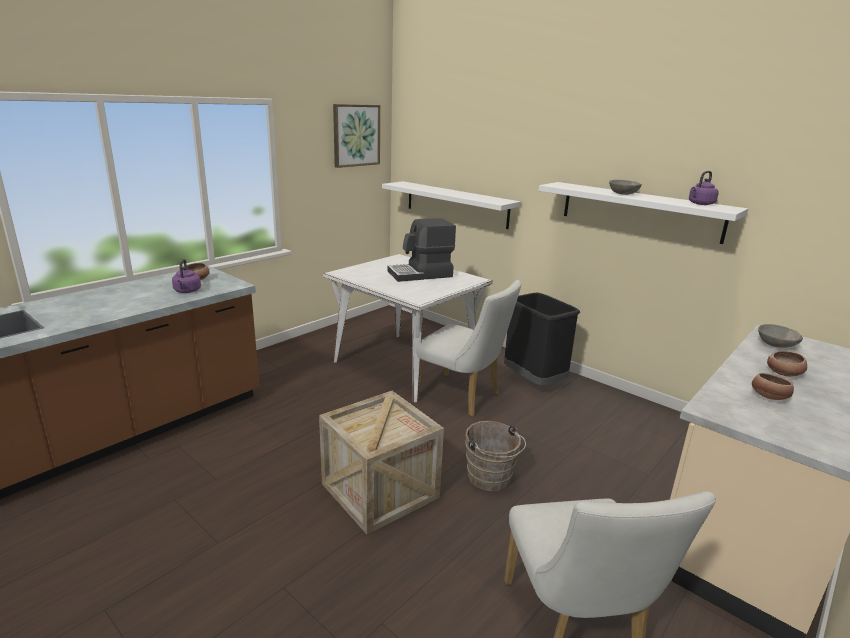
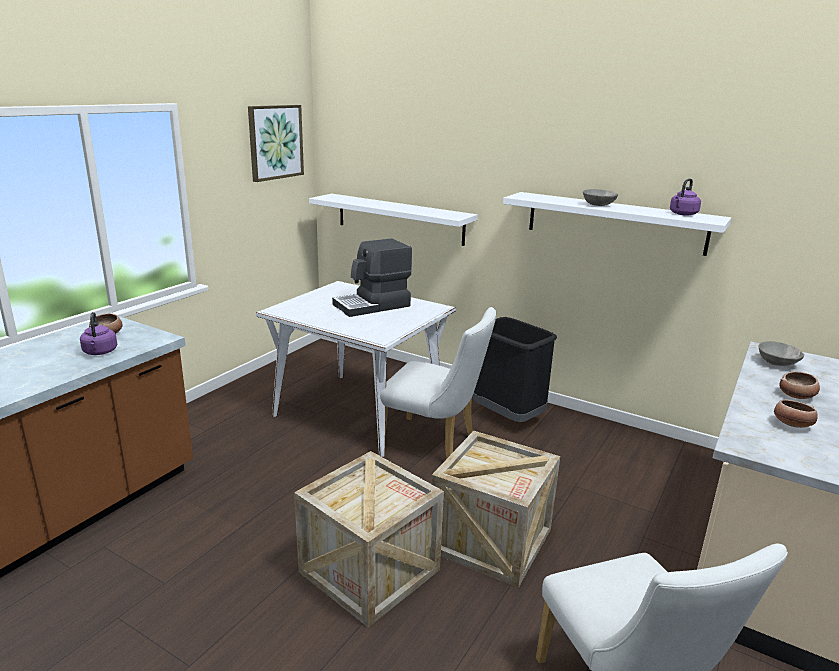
camera: 10 degrees left, 0 degrees up
brown bucket [465,421,526,491] -> crate [431,431,560,588]

